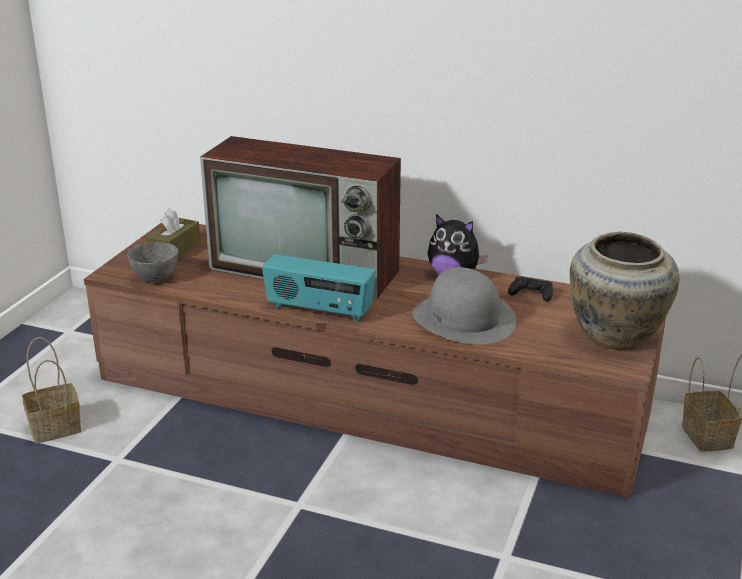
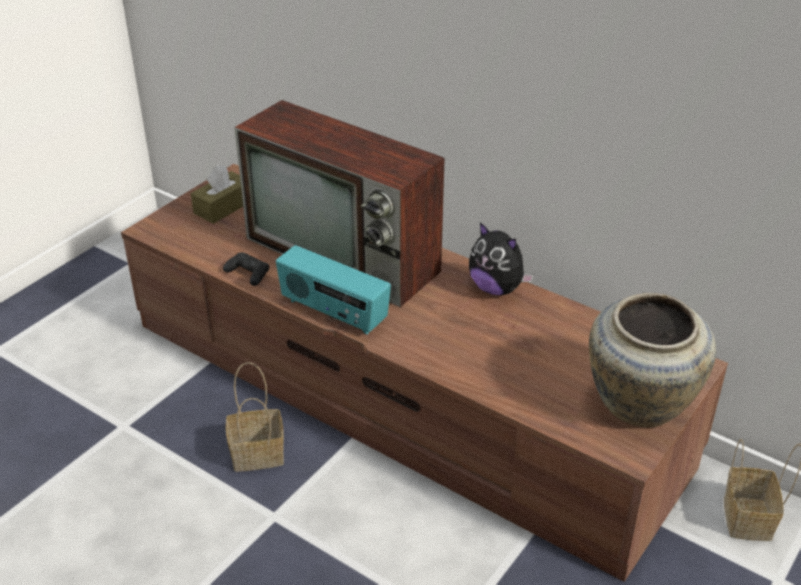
camera: 15 degrees right, 10 degrees up
basket [22,337,82,443] -> basket moved to [226,362,284,472]
grey bowl [128,242,178,283] -> none
grey hat [413,267,517,345] -> none
black game controller [508,277,553,302] -> black game controller moved to [223,252,269,286]

